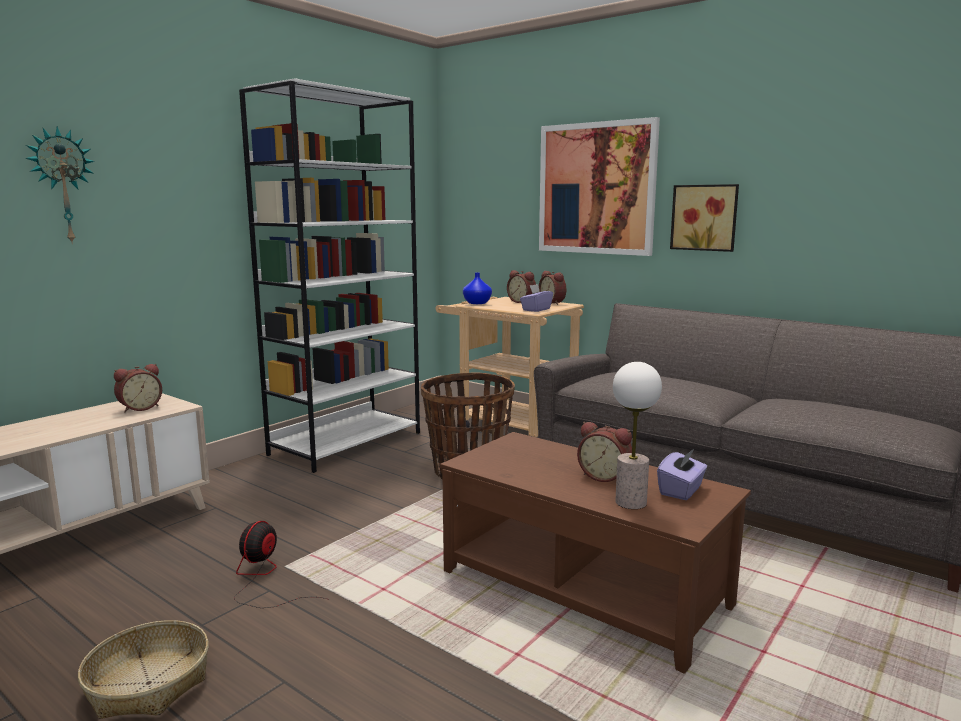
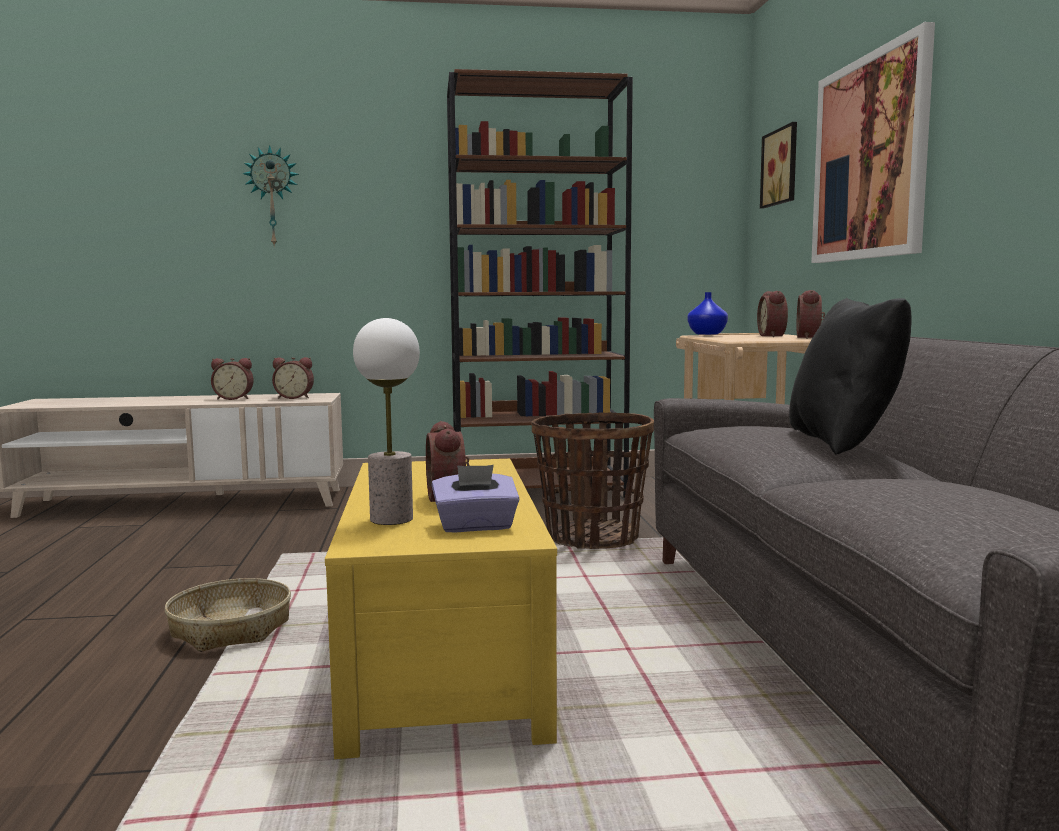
camera: 45 degrees right, 5 degrees down
basket [78,620,209,719] -> basket moved to [165,578,291,652]
fan [234,521,330,608] -> none
white bookcase [239,78,420,473] -> brown bookcase [447,69,633,499]
brown coffee table [440,432,751,674] -> yellow coffee table [325,459,557,759]
purple tissue box [520,284,553,312] -> none
picture [670,184,739,252] -> picture moved to [760,122,797,209]
none -> alarm clock [211,358,254,400]
none -> black pillow [789,298,912,455]

